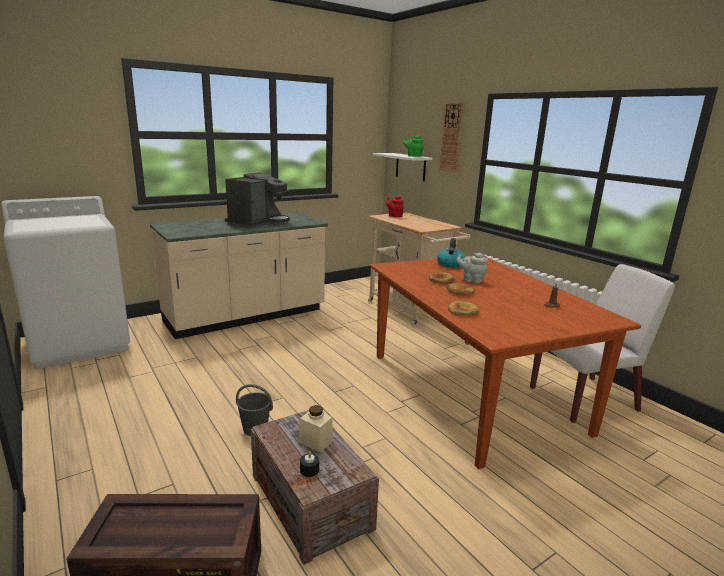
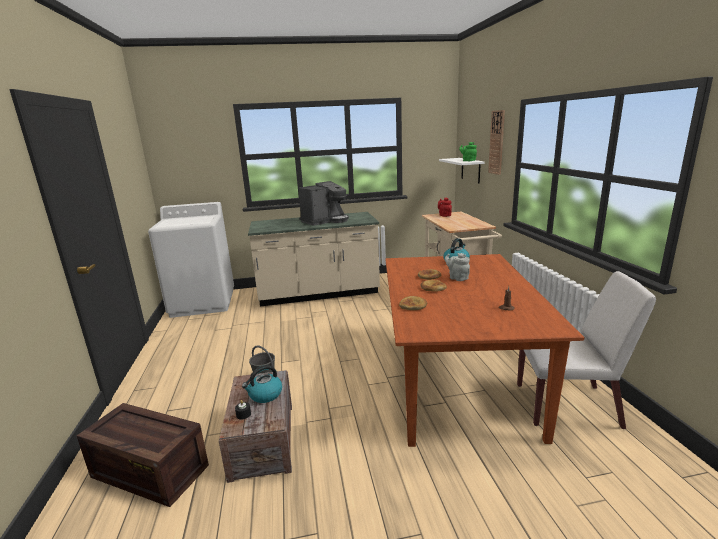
camera: 25 degrees right, 0 degrees up
beige jar [299,405,333,452] -> kettle [242,365,282,403]

